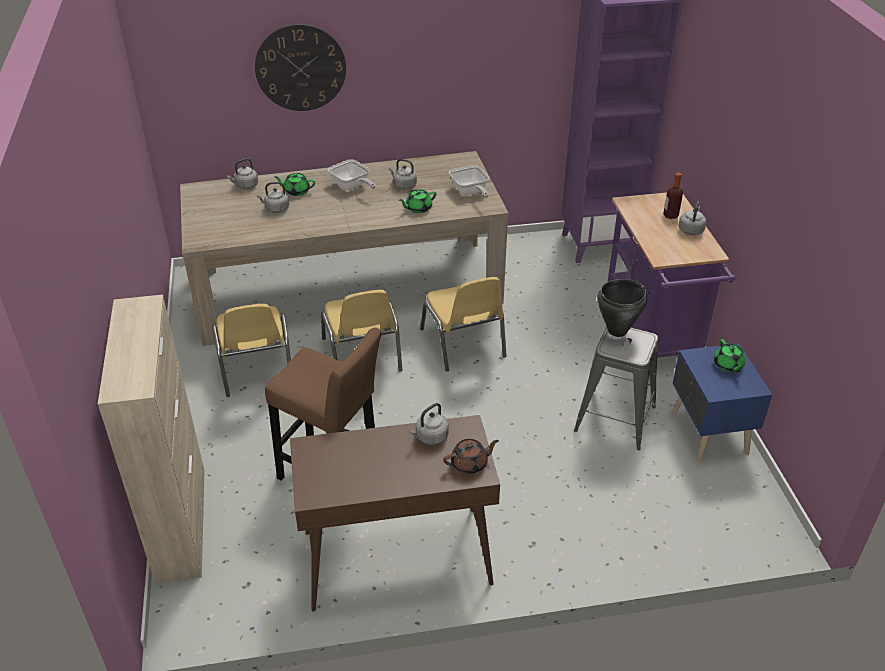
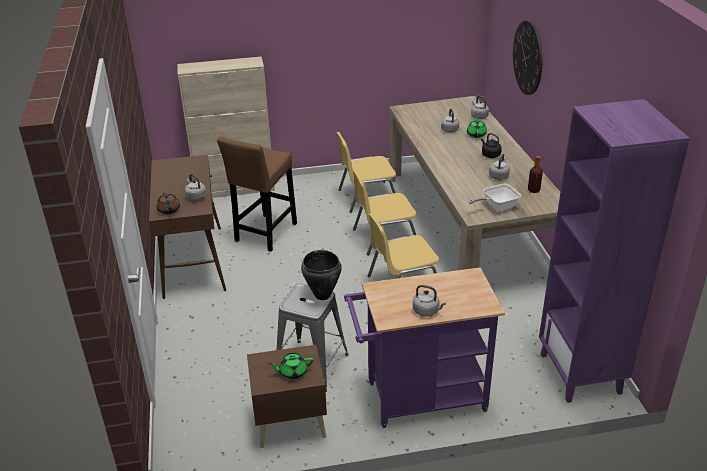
camera: 90 degrees right, 5 degrees down
frying pan [328,159,376,190] -> black kettle [481,133,502,158]
green teapot [399,190,436,213] -> none
bottle [663,173,683,219] -> bottle moved to [528,156,543,193]
blue nightstand [672,343,772,462] -> brown nightstand [247,345,327,448]

